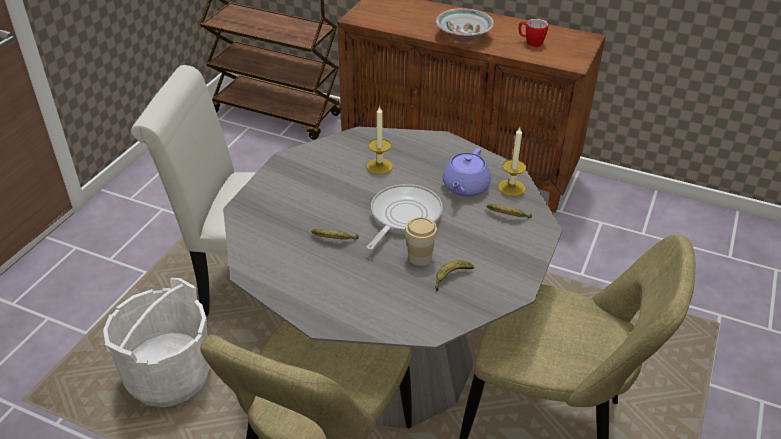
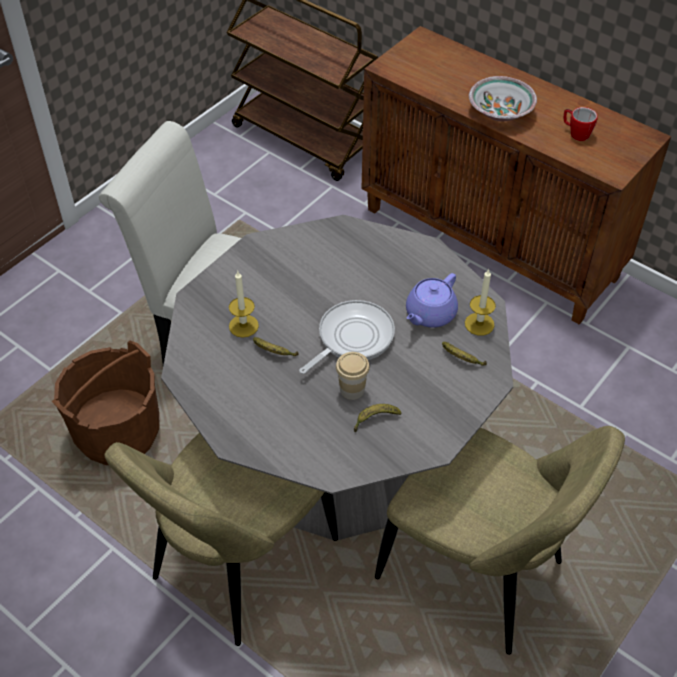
camera: 15 degrees right, 10 degrees up
white bucket [103,278,210,407] -> brown bucket [51,341,160,465]
candle [367,105,393,174] -> candle moved to [229,271,259,338]

